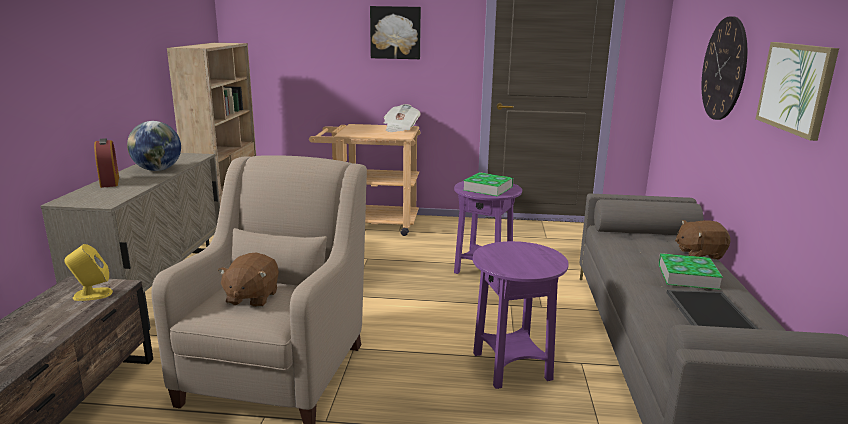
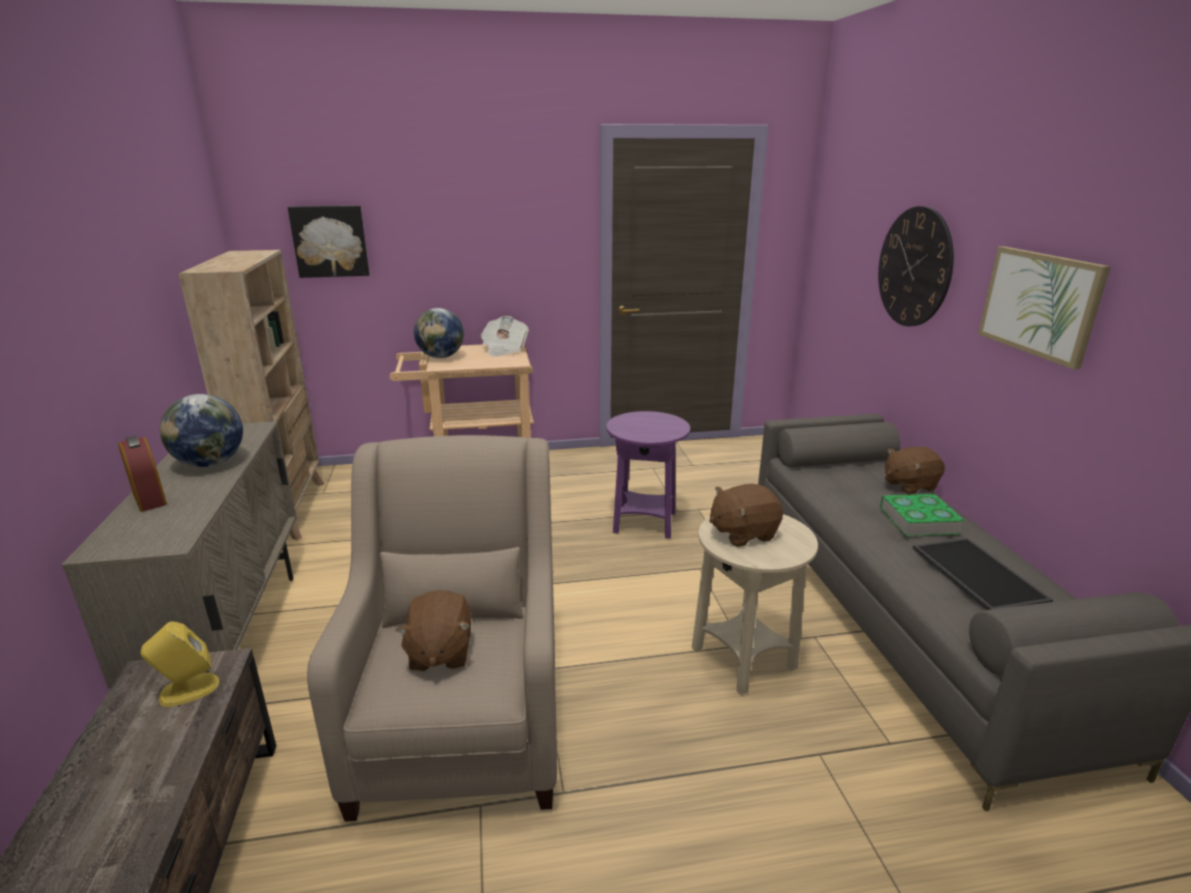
camera: 15 degrees left, 5 degrees up
picture [370,6,421,59] -> picture moved to [288,206,370,278]
book [463,172,513,196] -> none
purple side table [473,241,569,389] -> beige side table [692,514,818,695]
none -> globe [414,308,464,358]
none -> brown plush toy [709,484,783,547]

